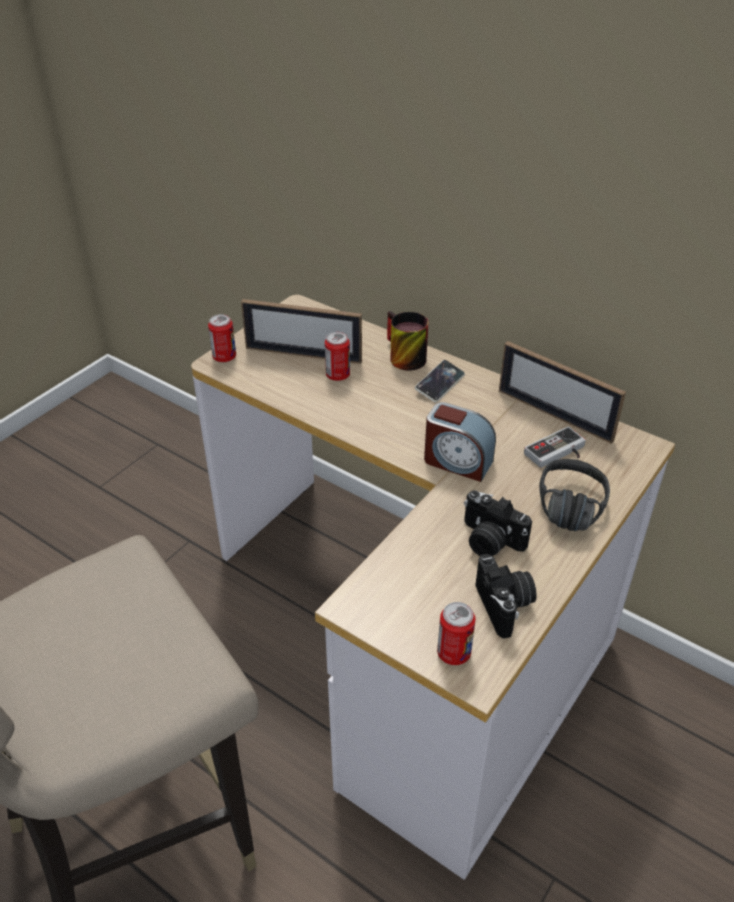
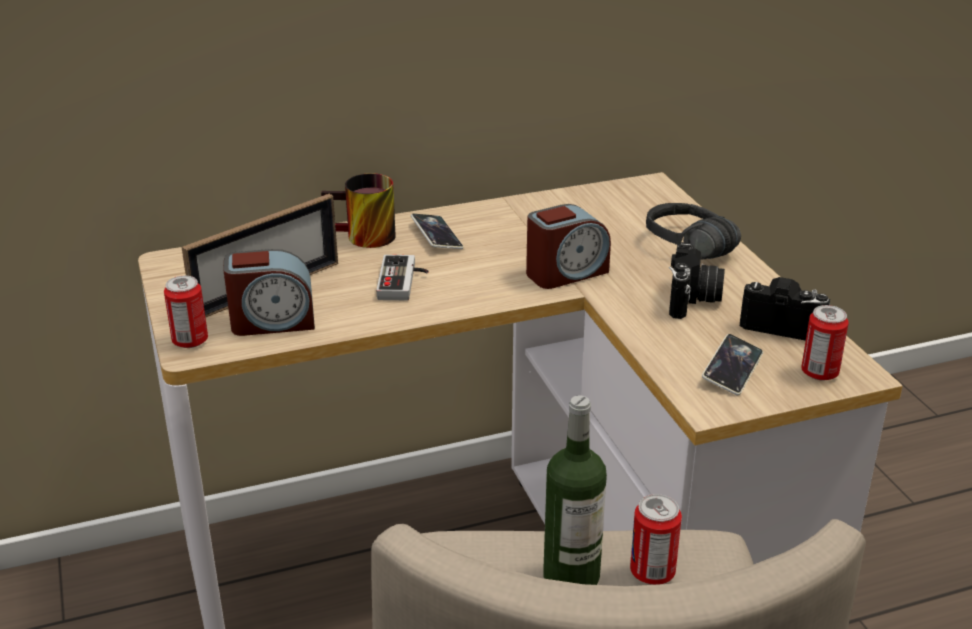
camera: 55 degrees left, 10 degrees down
can [325,332,350,381] -> can moved to [630,494,682,585]
camera [464,490,532,556] -> camera turned 60 degrees counterclockwise [669,242,725,319]
picture frame [499,341,626,444] -> none
game controller [524,426,586,468] -> game controller moved to [376,255,428,300]
none -> alarm clock [223,249,315,336]
none -> bottle [543,396,607,585]
none -> phone [702,334,763,395]

